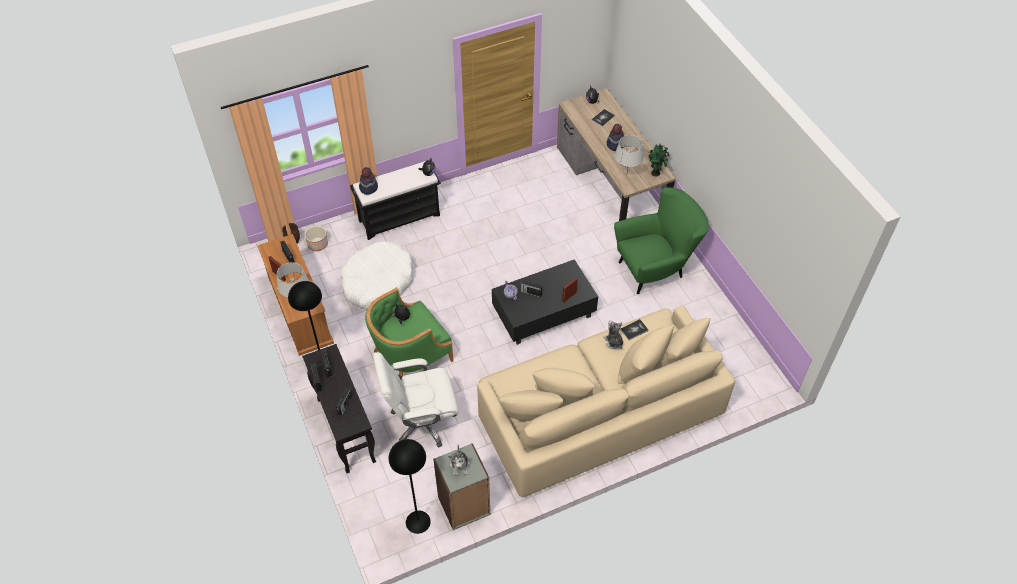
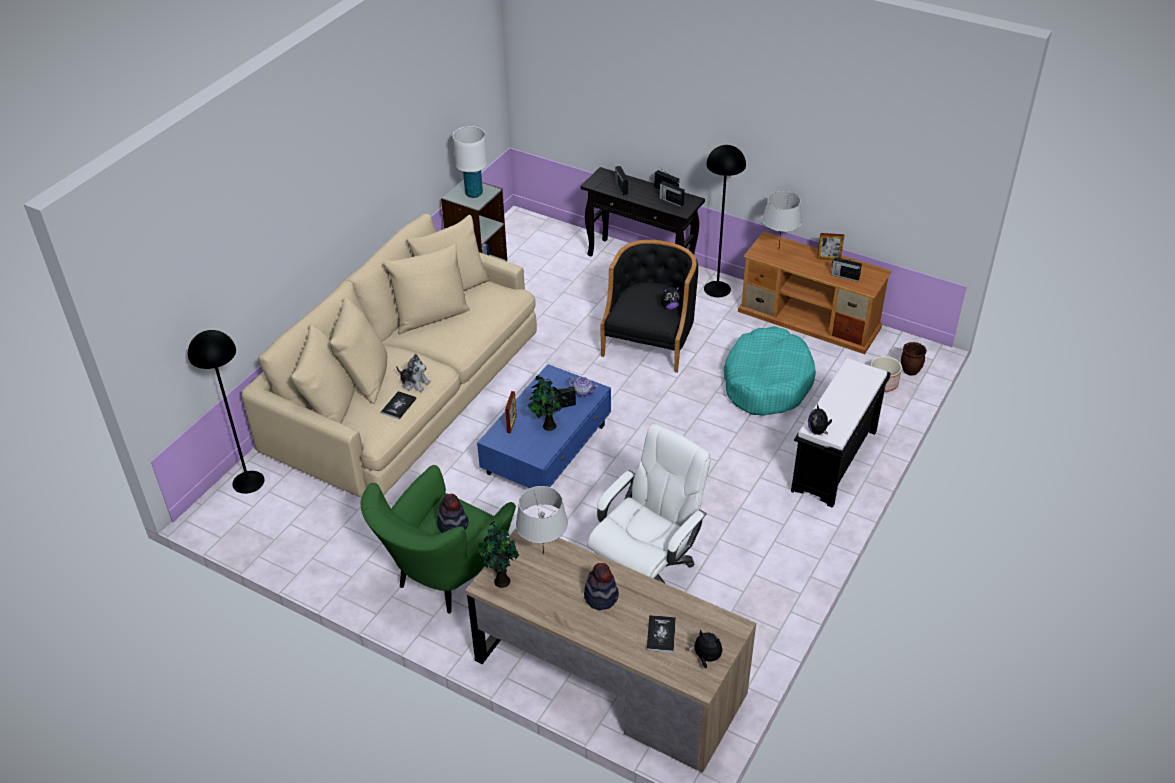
camera: 145 degrees right, 10 degrees down
white dog bed [340,241,414,310] -> turquoise dog bed [724,326,816,416]
hat [359,167,378,195] -> hat moved to [437,494,469,533]
green armchair [365,287,453,376] -> black armchair [601,240,698,373]
white office chair [373,352,459,447] -> white office chair moved to [587,424,711,584]
black floor lamp [389,439,431,534] -> black floor lamp moved to [188,330,264,494]
plush toy [449,445,470,476] -> white table lamp [453,126,487,198]
black coffee table [492,259,598,345] -> blue coffee table [477,364,611,488]
none -> potted plant [527,375,568,431]

